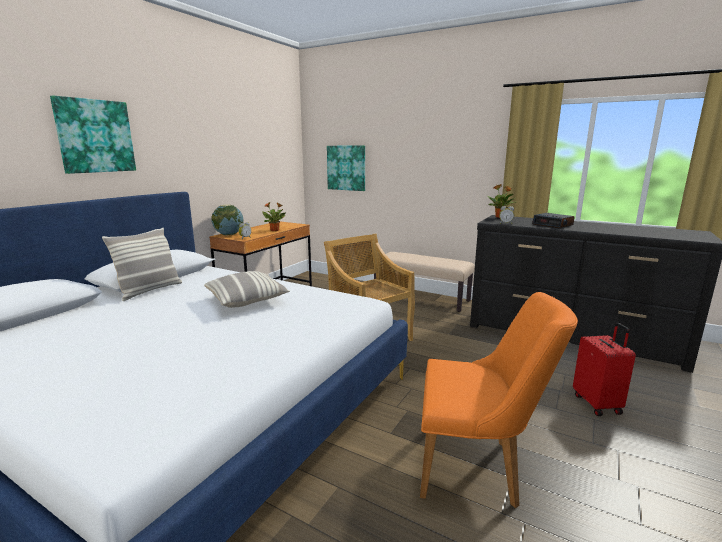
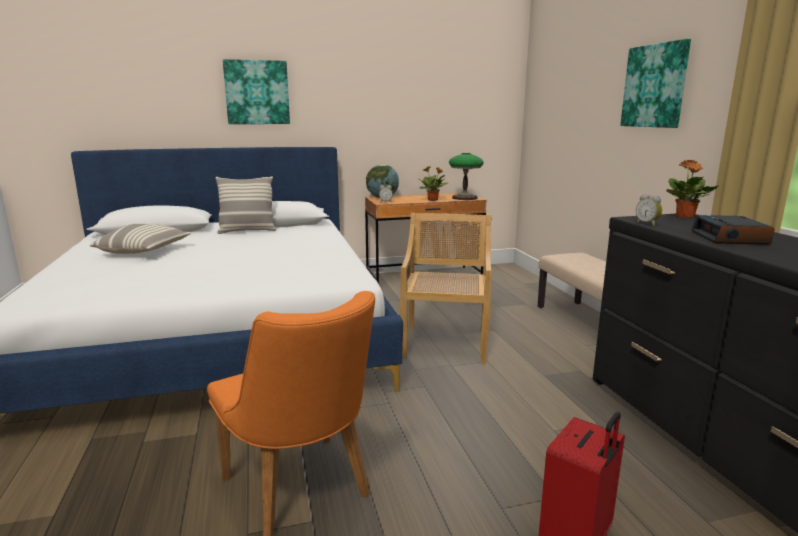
camera: 45 degrees right, 0 degrees up
pillow [204,271,290,308] -> pillow moved to [90,224,191,254]
picture [327,146,365,191] -> picture moved to [620,39,691,128]
none -> table lamp [449,153,484,200]

